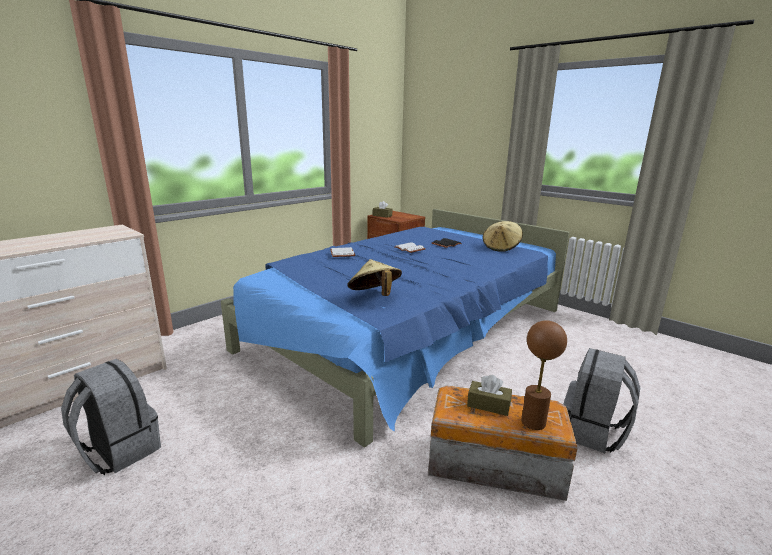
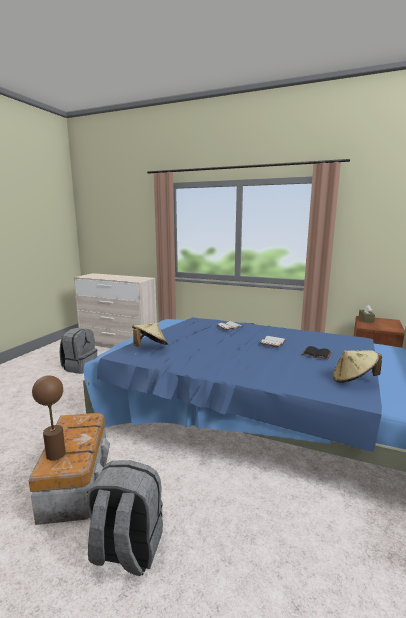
camera: 70 degrees right, 5 degrees down
brown tissue box [467,375,512,416] -> none

